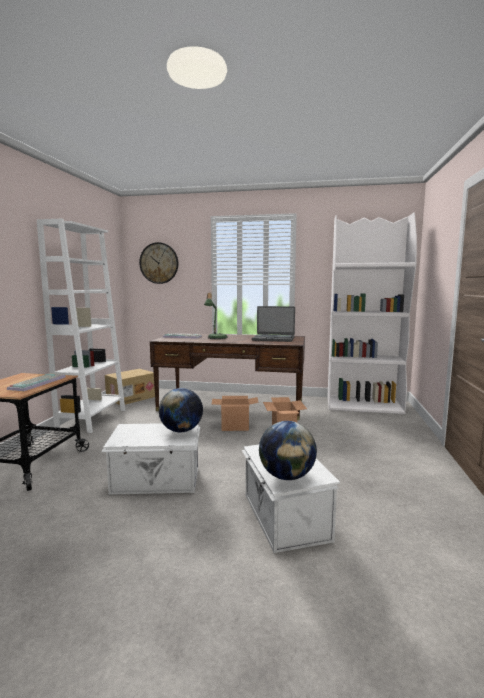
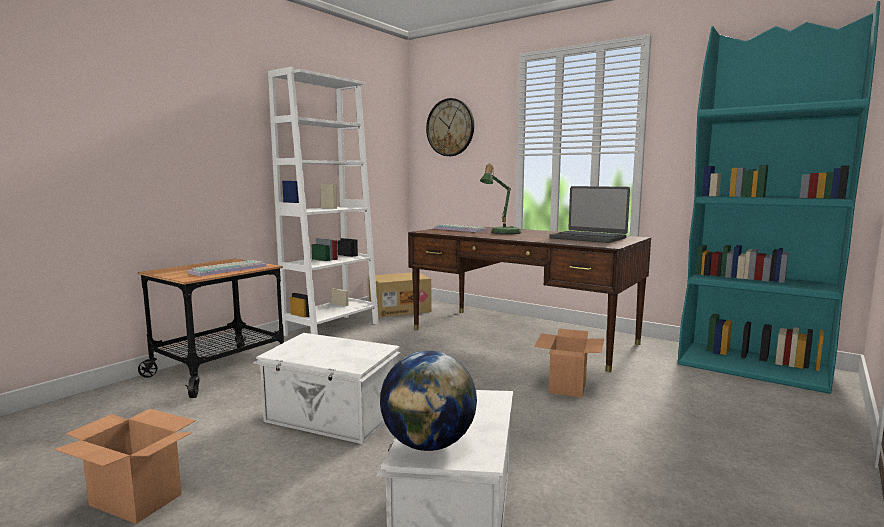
camera: 25 degrees right, 0 degrees up
globe [159,388,203,432] -> none
cardboard box [212,396,259,431] -> cardboard box moved to [54,409,196,524]
white bookcase [327,212,417,414] -> turquoise bookcase [678,1,880,394]

